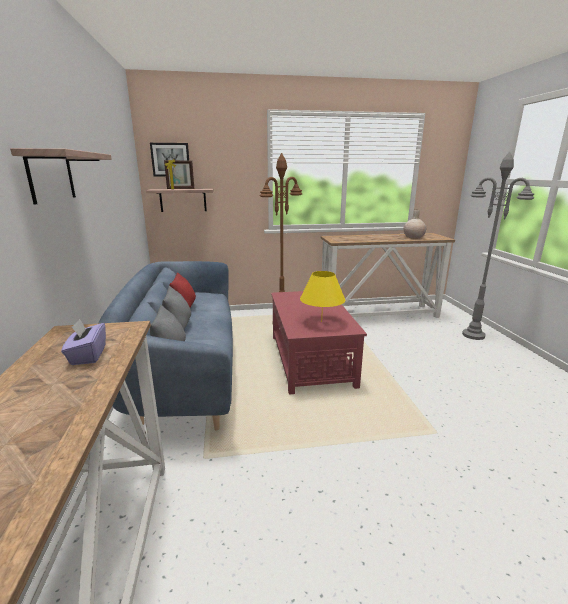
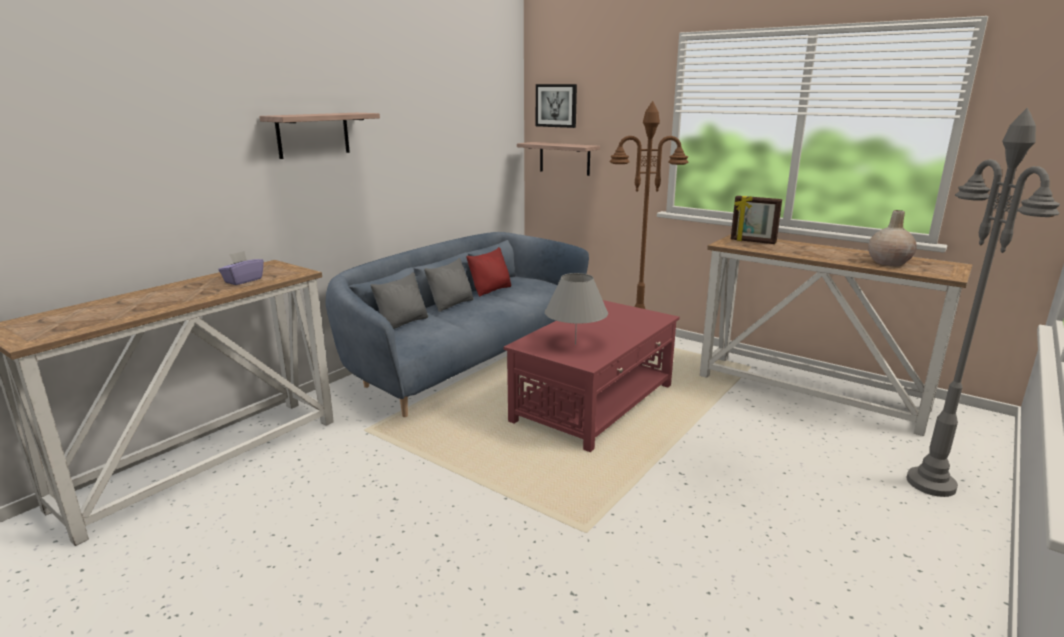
camera: 45 degrees right, 0 degrees up
picture frame [164,159,194,189] -> picture frame moved to [731,196,782,244]
yellow table lamp [300,271,346,322] -> grey table lamp [545,273,608,345]

